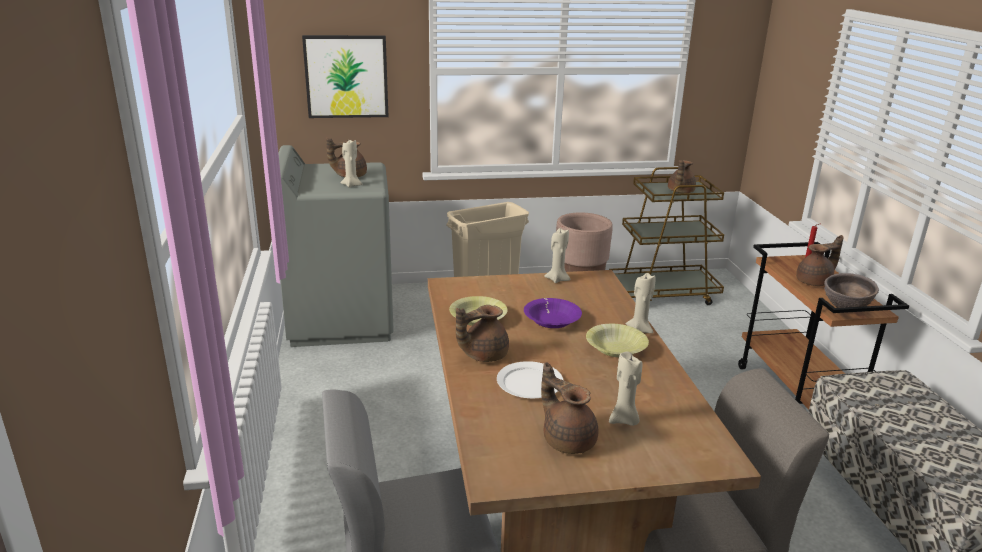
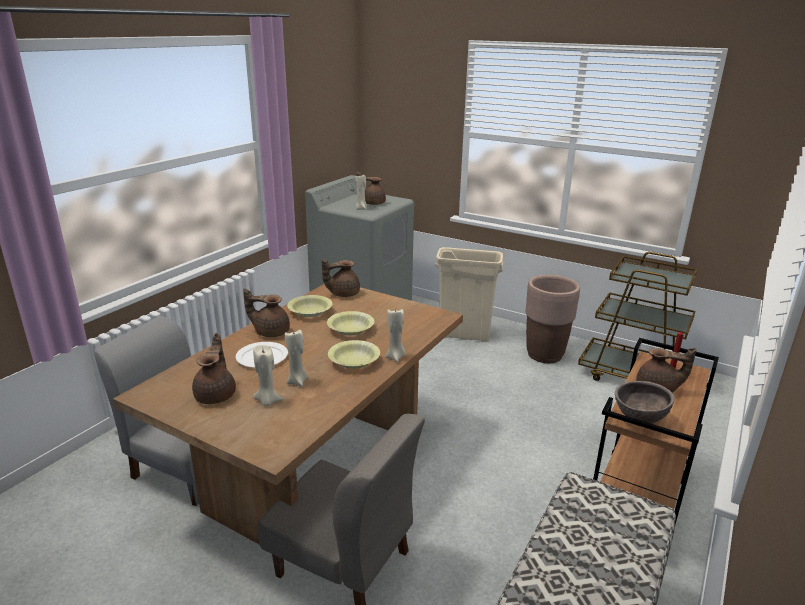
camera: 40 degrees right, 0 degrees up
picture [302,35,388,118] -> none
purple bowl [524,298,582,328] -> yellow bowl [327,311,374,335]
beige candle [544,228,571,283] -> beige candle moved to [285,329,308,387]
brown teapot [668,160,696,193] -> brown teapot moved to [322,259,360,297]

